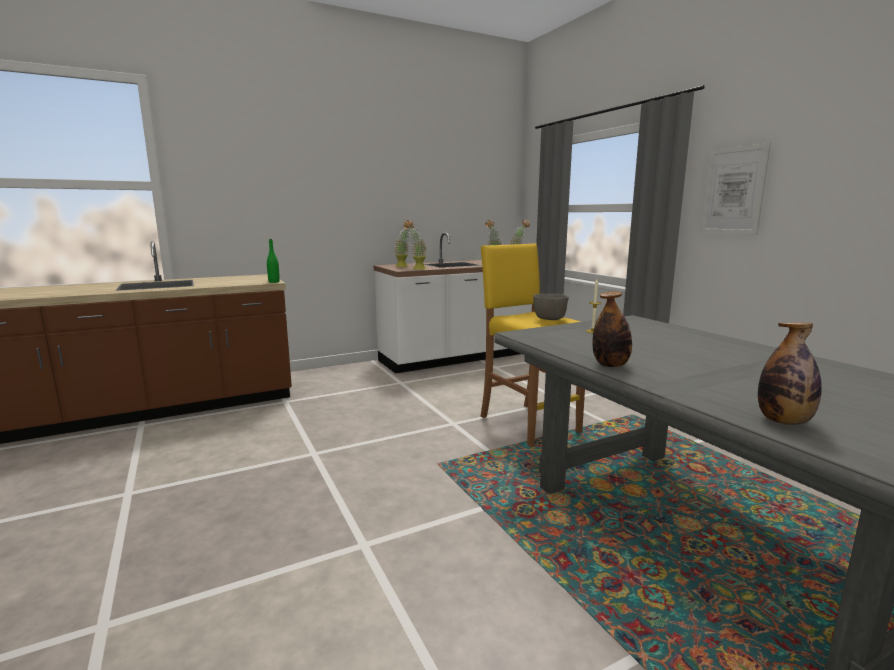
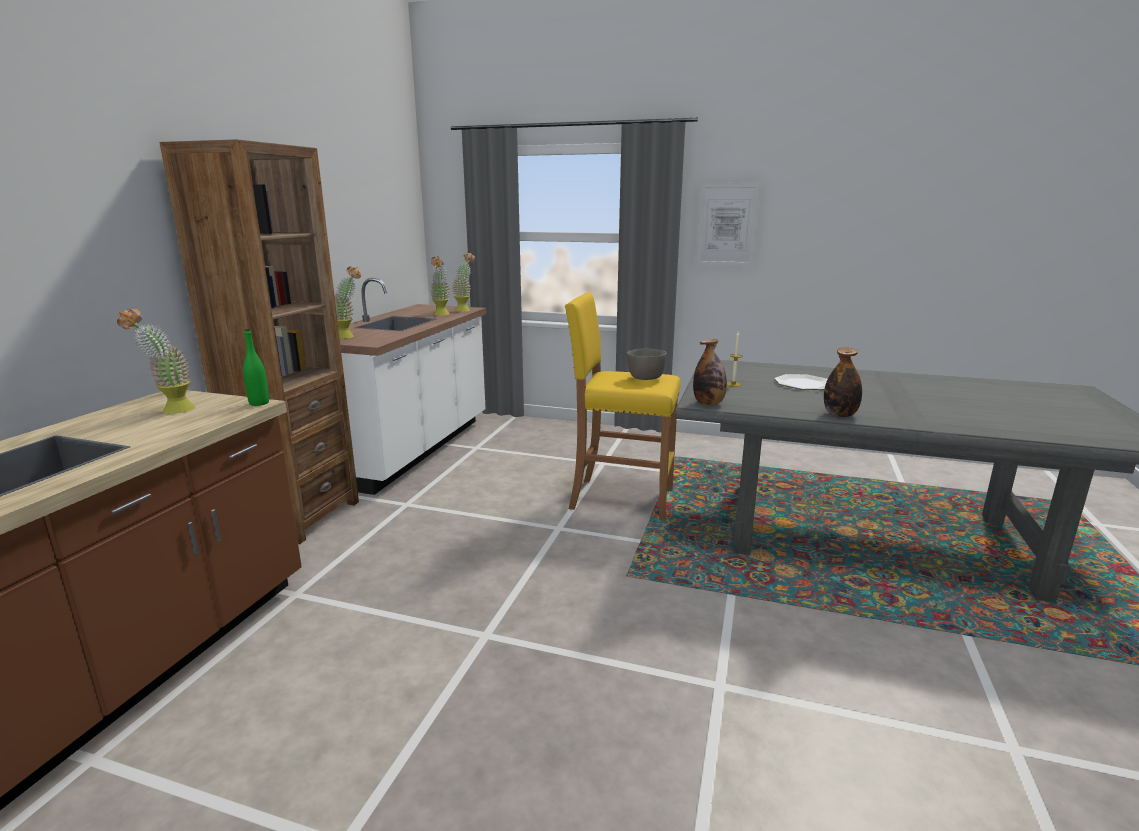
camera: 45 degrees left, 5 degrees up
potted plant [404,221,427,270] -> potted plant moved to [117,309,195,414]
bottle [758,323,822,425] -> bottle moved to [693,339,727,405]
none -> brown bookcase [160,139,359,544]
none -> plate [774,374,827,390]

